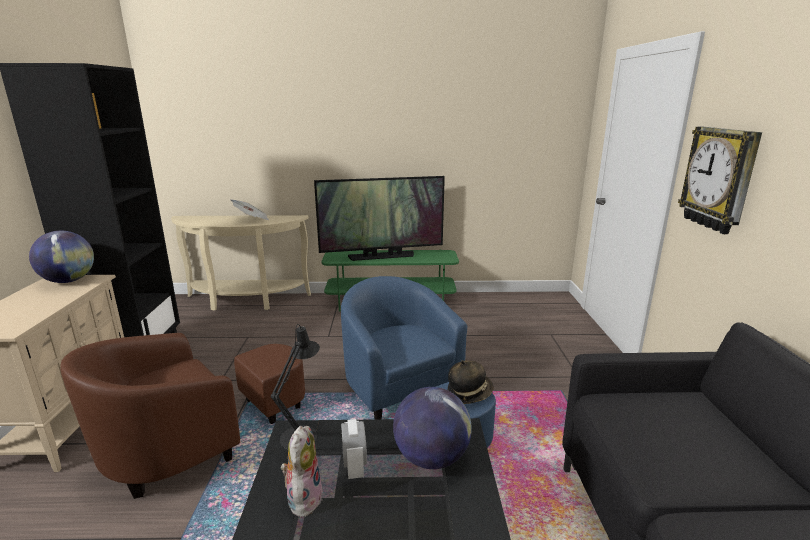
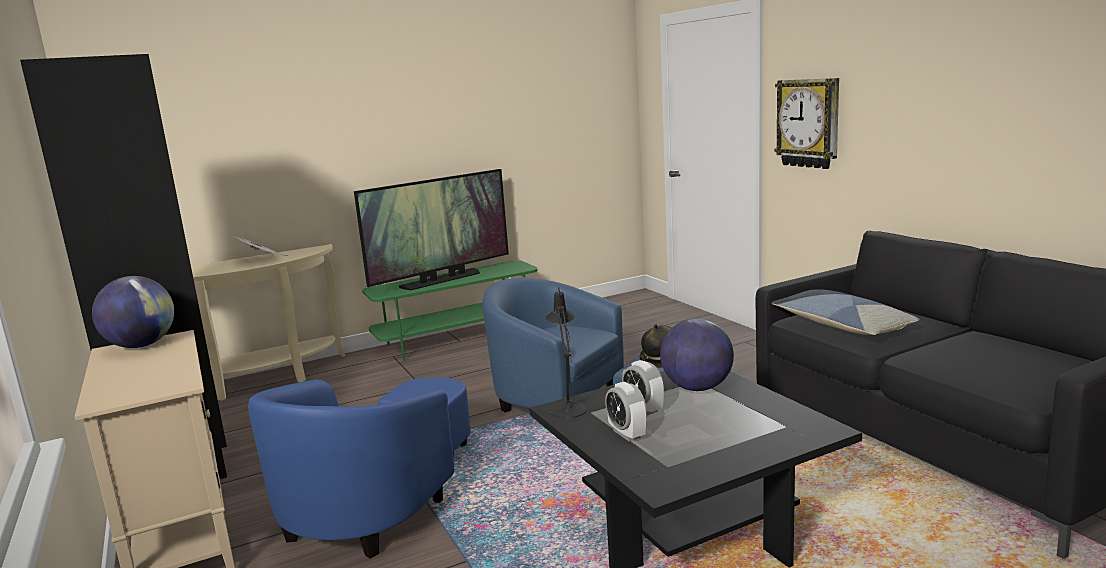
camera: 25 degrees left, 5 degrees down
brown armchair [60,333,305,499] -> blue armchair [248,377,471,559]
plush toy [281,426,323,519] -> alarm clock [605,382,647,441]
none -> pillow [772,289,920,335]

